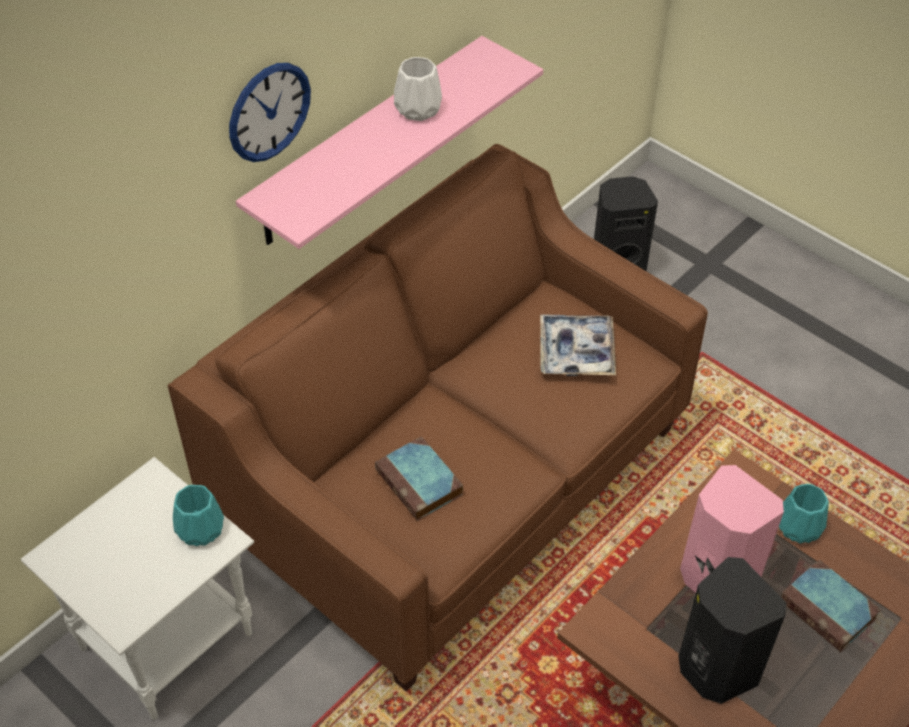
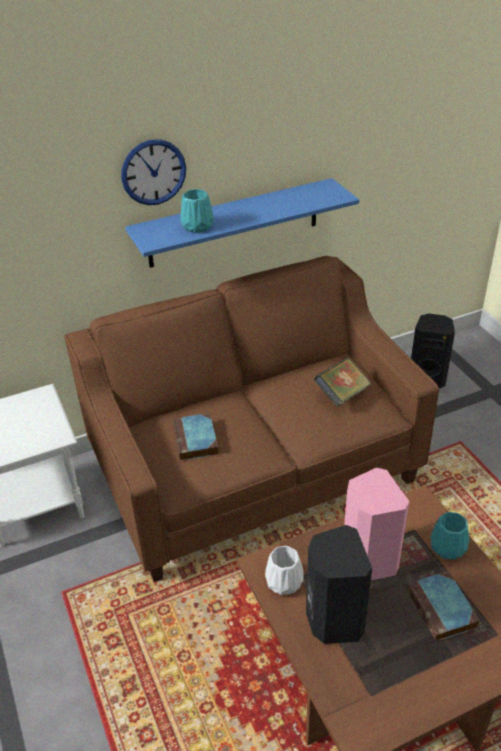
camera: 25 degrees right, 10 degrees down
turquoise vase [173,485,224,546] -> turquoise vase moved to [181,189,214,233]
pink shelf [236,36,543,249] -> blue shelf [125,178,359,268]
white vase [394,57,442,121] -> white vase moved to [265,546,304,595]
tray [540,315,616,376] -> book [314,357,371,407]

